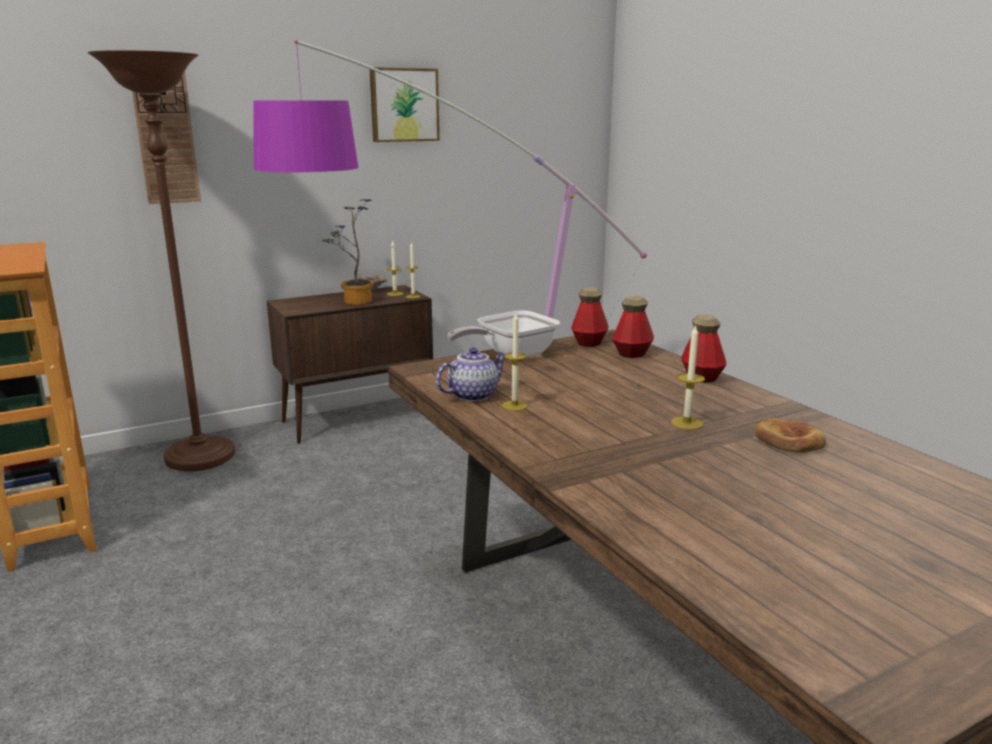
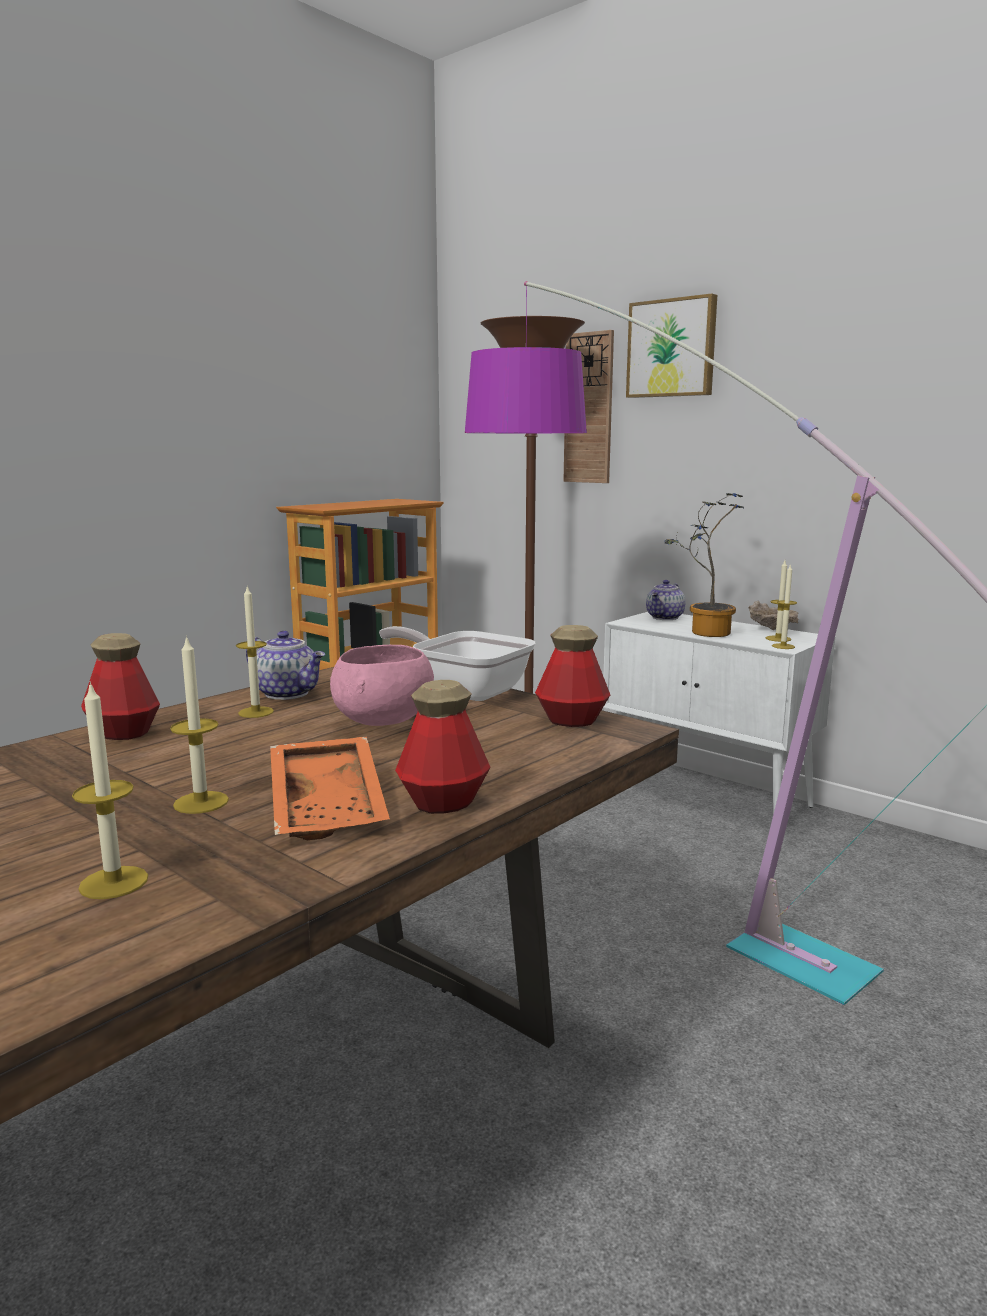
camera: 70 degrees right, 5 degrees down
brown cabinet [267,285,433,444] -> white cabinet [603,612,836,814]
picture [370,67,440,142] -> picture moved to [626,294,717,398]
bottle [612,296,654,358] -> bottle moved to [81,633,160,740]
bread [755,418,826,453] -> candle [72,681,148,899]
none -> orange tray [270,737,390,840]
none -> pink bowl [330,645,434,726]
none -> teapot [646,580,686,620]

